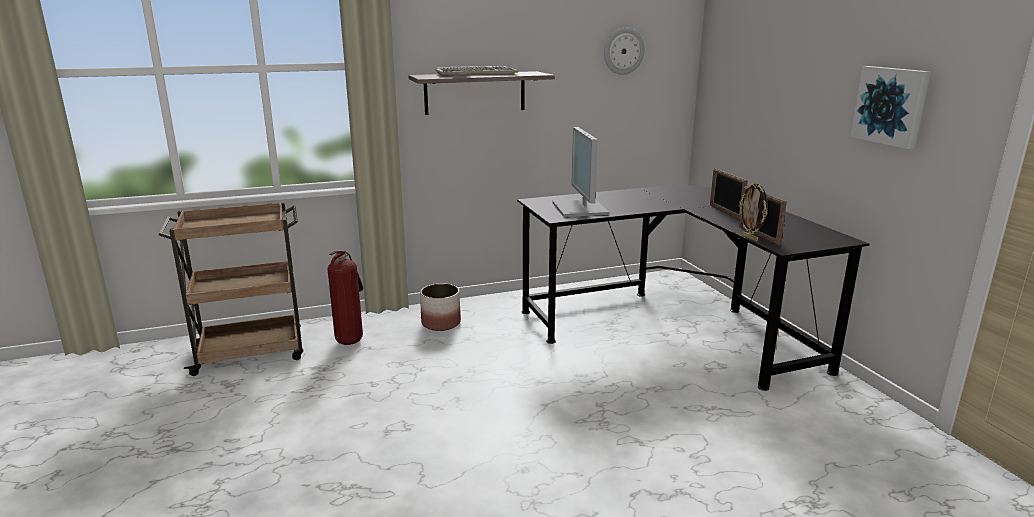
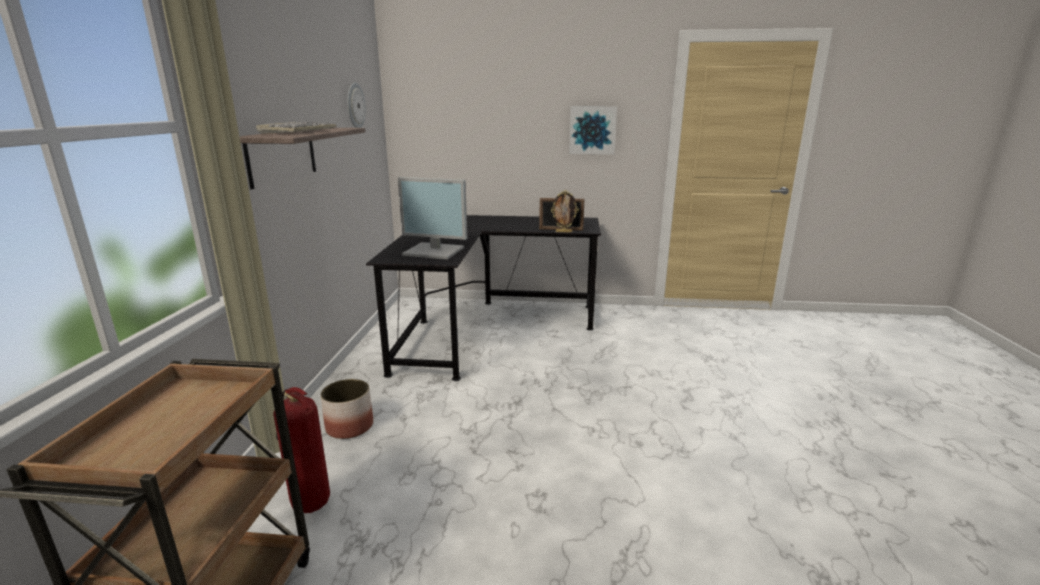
camera: 65 degrees left, 0 degrees up
picture frame [710,168,748,220] -> none

